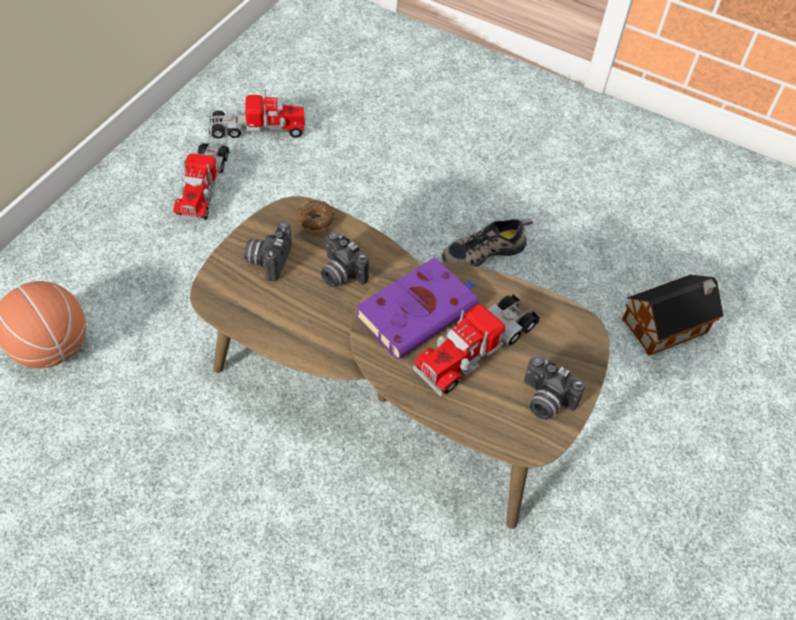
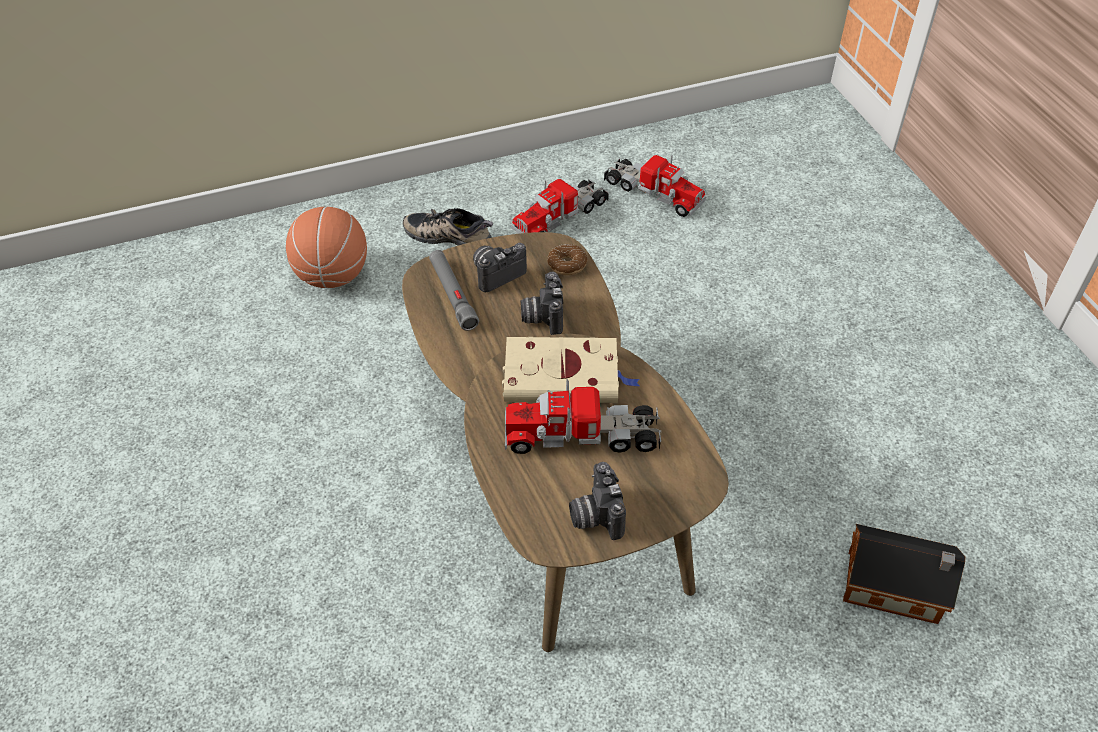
camera: 45 degrees right, 5 degrees down
purple book [356,257,479,359] -> beige book [502,337,640,403]
shoe [442,219,533,267] -> shoe moved to [403,208,494,246]
none -> grey flashlight [429,250,479,331]

